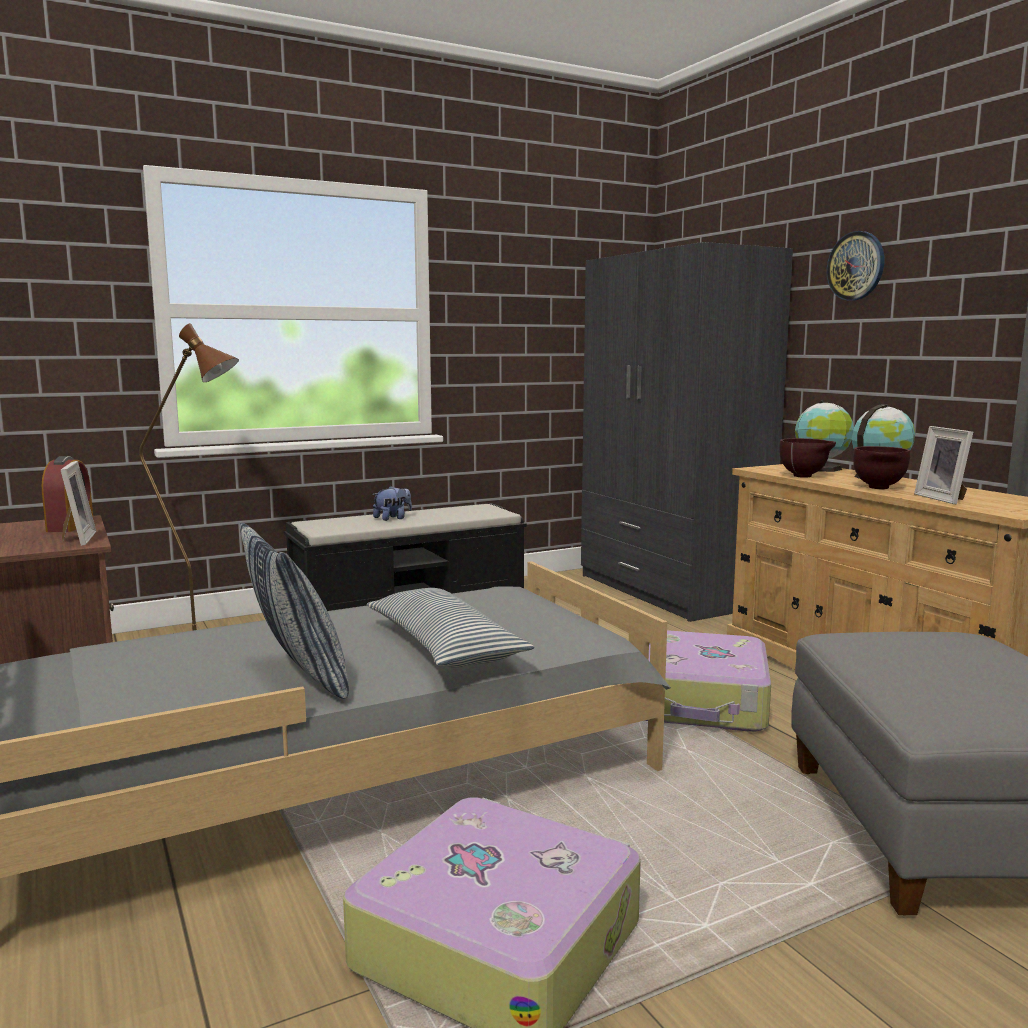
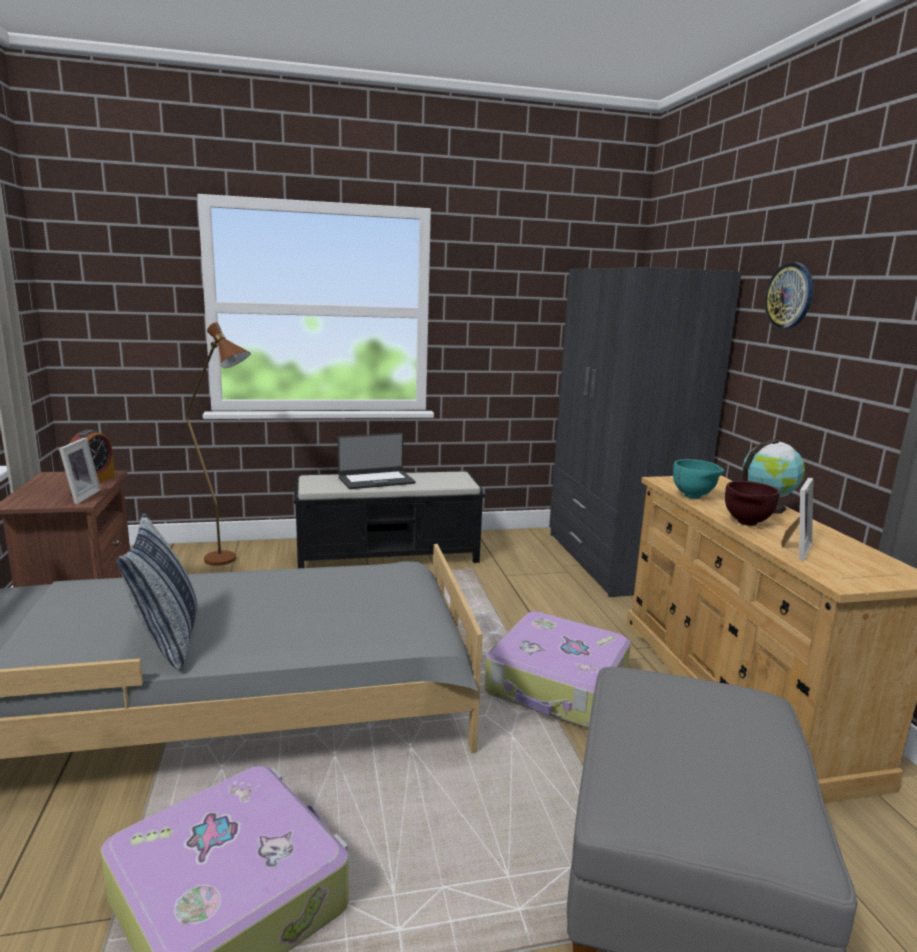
camera: 15 degrees right, 5 degrees up
pillow [367,588,534,668] -> none
plush toy [373,486,412,521] -> laptop [338,433,416,489]
brown bowl [779,438,836,478] -> turquoise bowl [673,459,724,499]
globe [795,400,854,472] -> none
picture frame [914,426,973,505] -> picture frame turned 150 degrees counterclockwise [781,478,813,560]

